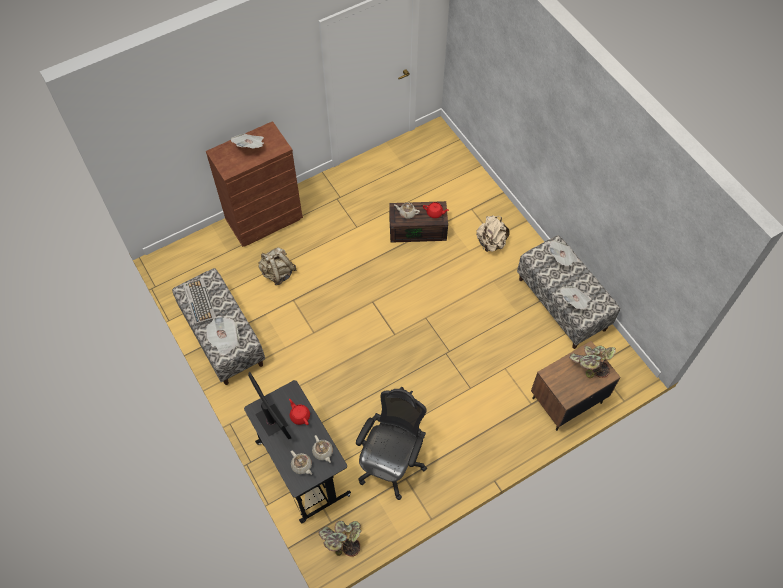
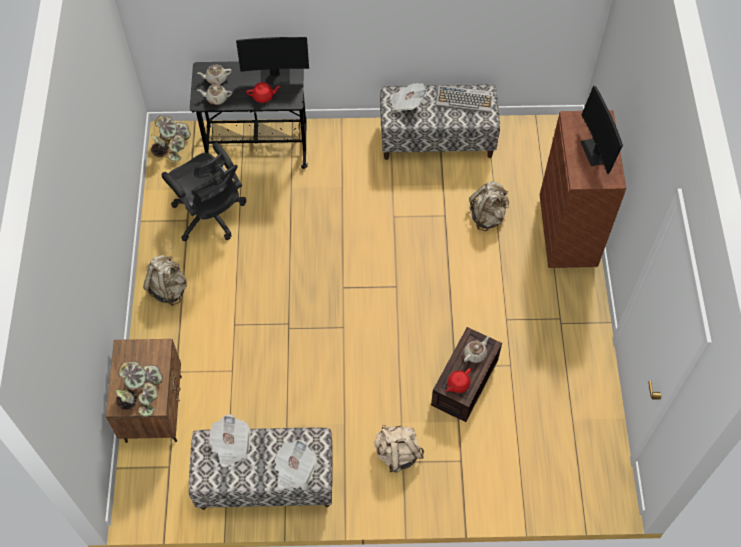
camera: 120 degrees right, 0 degrees up
newspaper [231,134,264,148] -> monitor [580,86,623,174]
none -> beige backpack [143,255,187,306]

